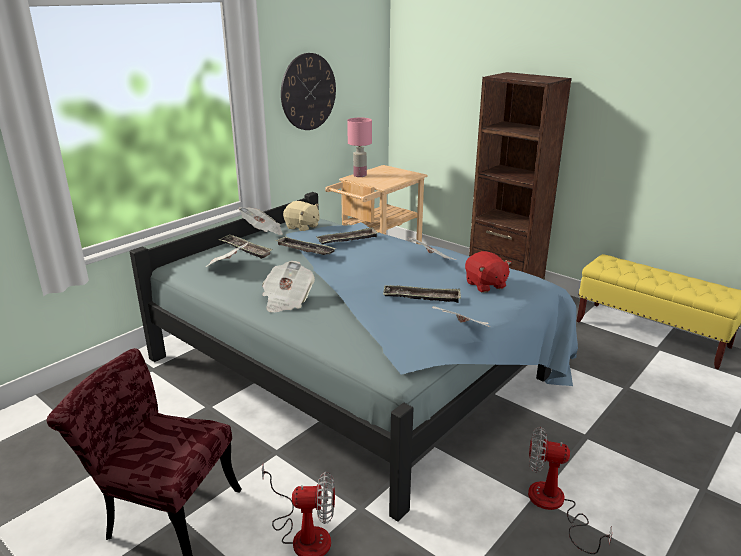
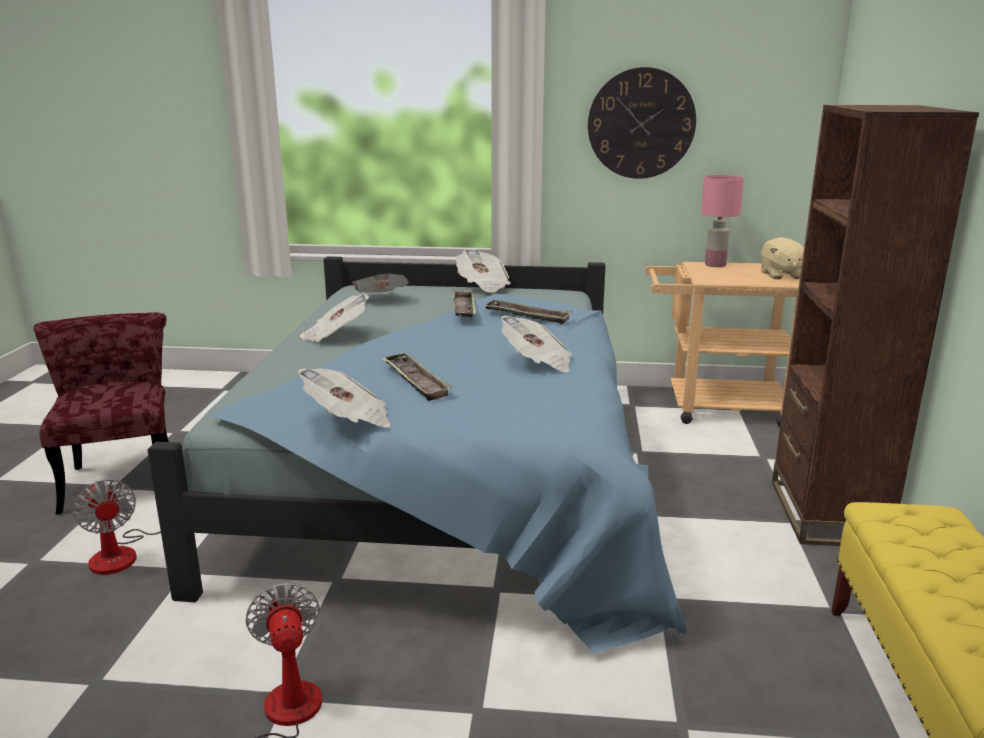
camera: 55 degrees right, 5 degrees down
tray [219,235,273,259] -> none
beige plush toy [283,201,320,231] -> beige plush toy moved to [761,237,804,279]
red plush toy [465,251,512,293] -> none

